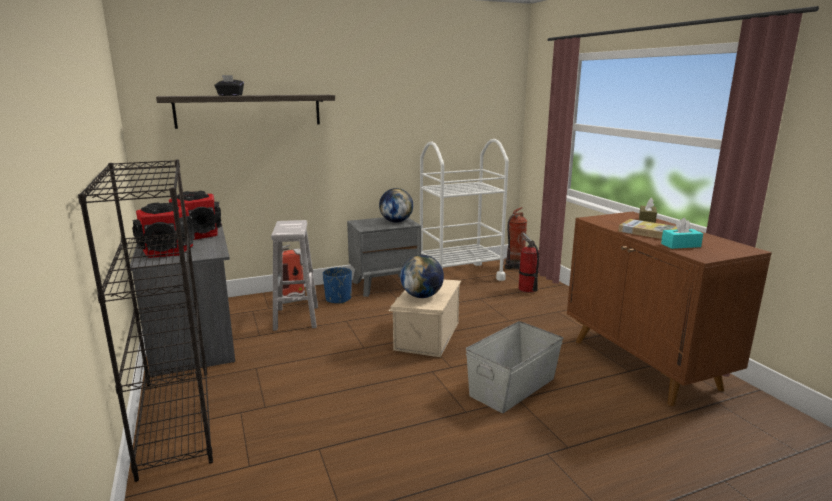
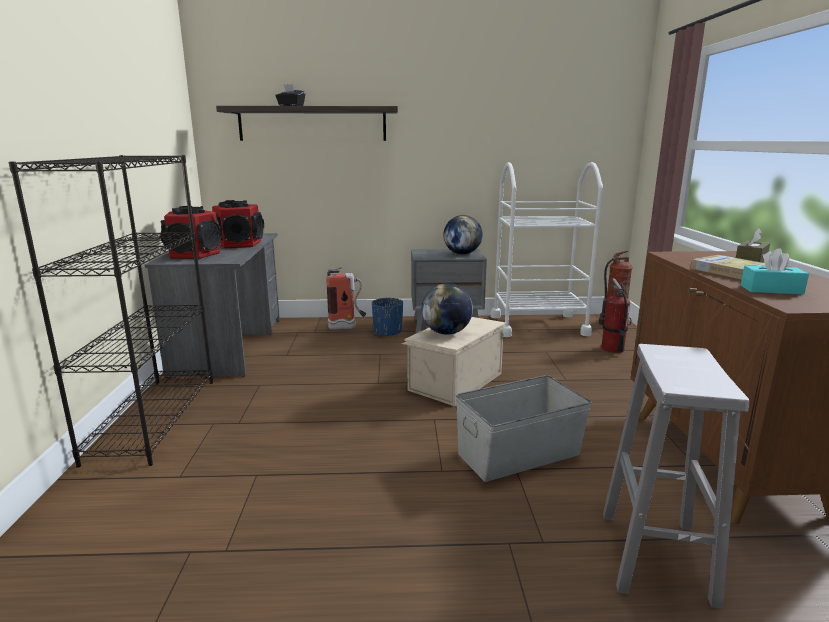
camera: 20 degrees right, 0 degrees up
white stool [271,220,318,331] -> white stool moved to [603,344,749,609]

